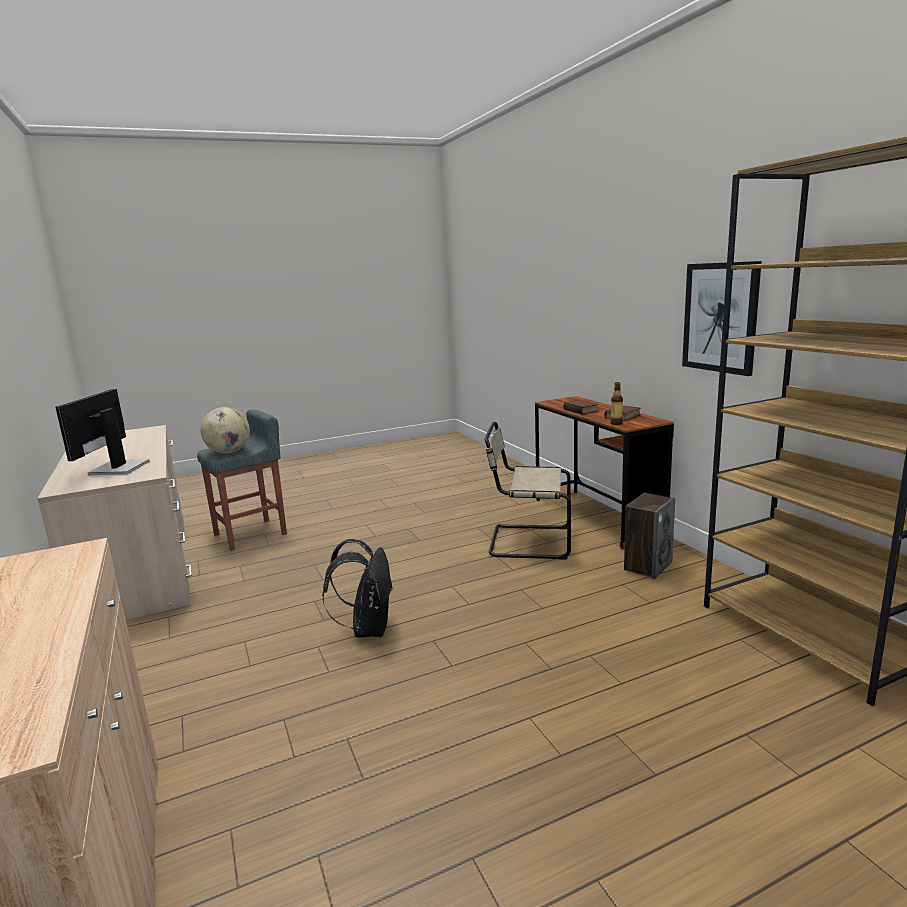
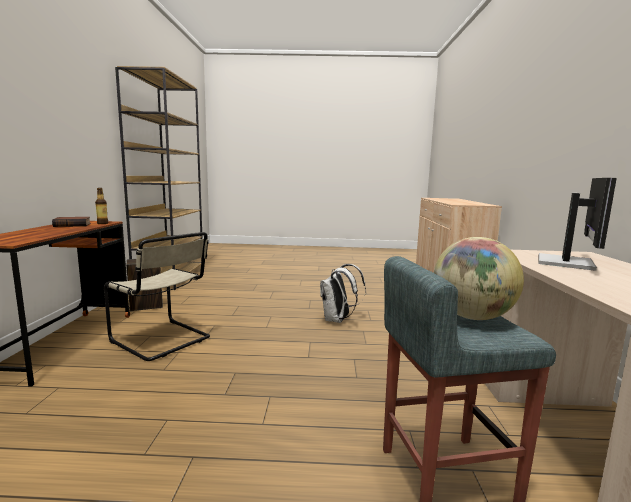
camera: 155 degrees left, 5 degrees down
black backpack [322,539,392,638] -> white backpack [320,264,366,323]
book [563,400,599,414] -> none
picture [682,261,762,376] -> none

